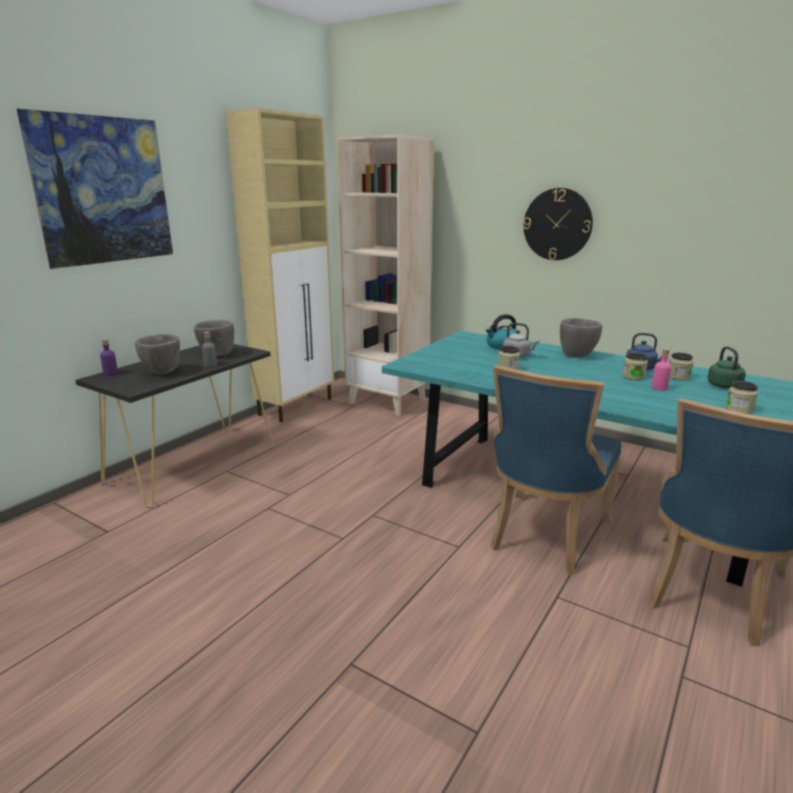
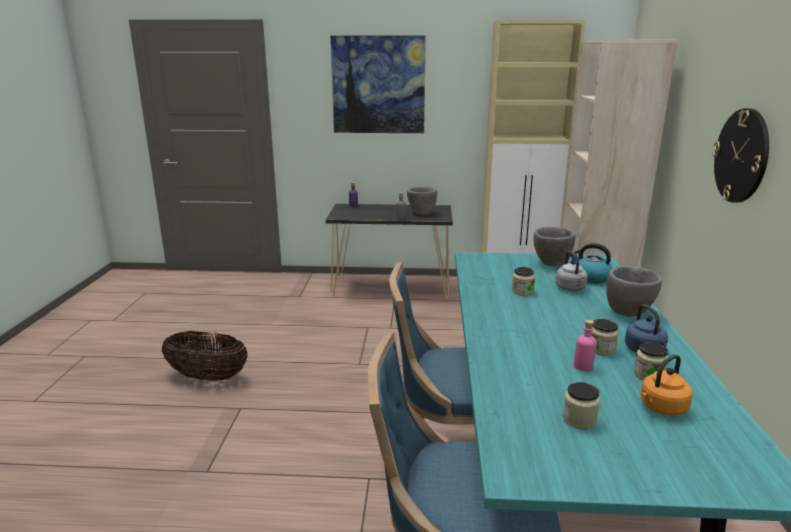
camera: 60 degrees right, 0 degrees up
grey bowl [135,334,180,375] -> grey bowl moved to [533,227,575,266]
green kettle [707,346,746,389] -> orange kettle [640,355,693,416]
none -> basket [162,331,248,381]

